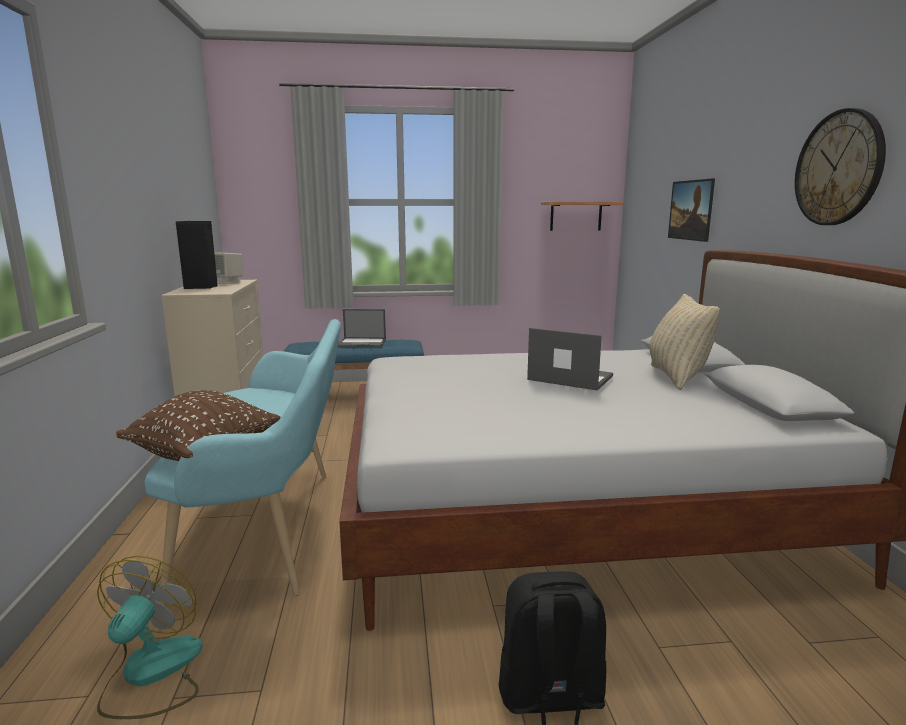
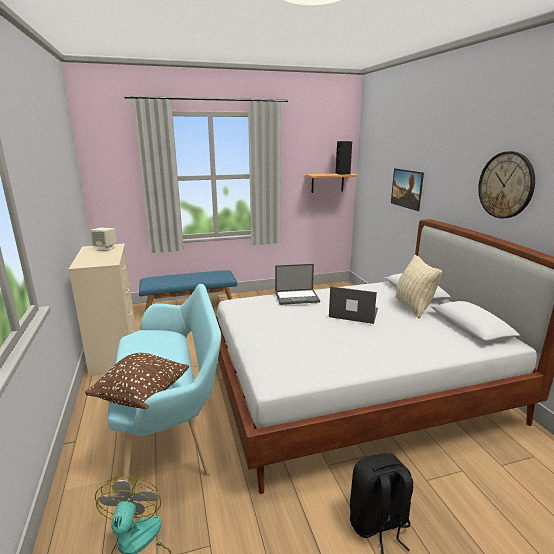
camera: 10 degrees left, 5 degrees up
black speaker [176,221,218,289] -> black speaker moved to [336,141,352,175]
laptop [338,309,386,348] -> laptop moved to [275,264,320,305]

